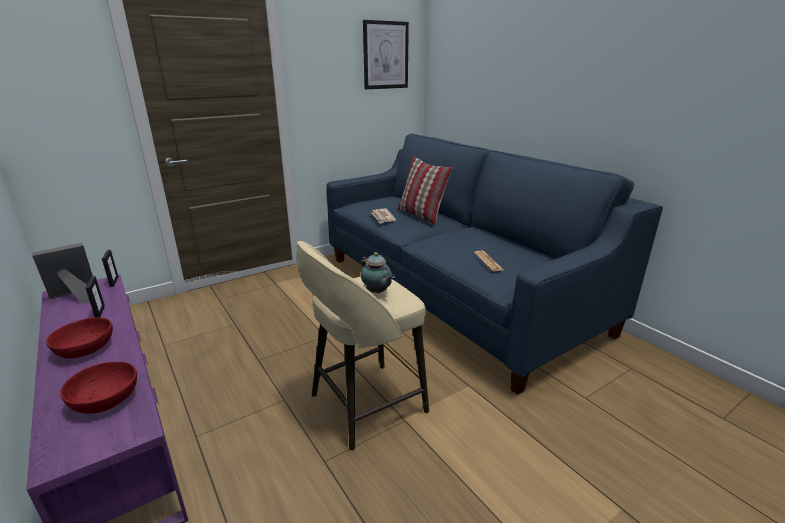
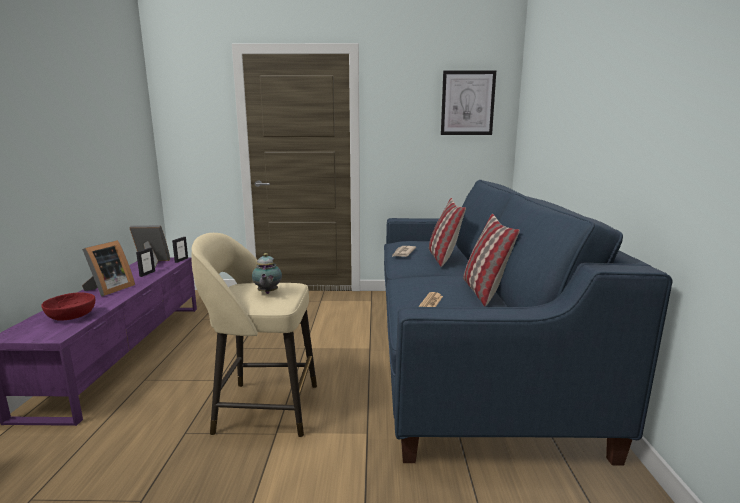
camera: 35 degrees right, 10 degrees down
red bowl [46,317,113,359] -> picture frame [82,240,135,297]
none -> pillow [463,214,520,306]

